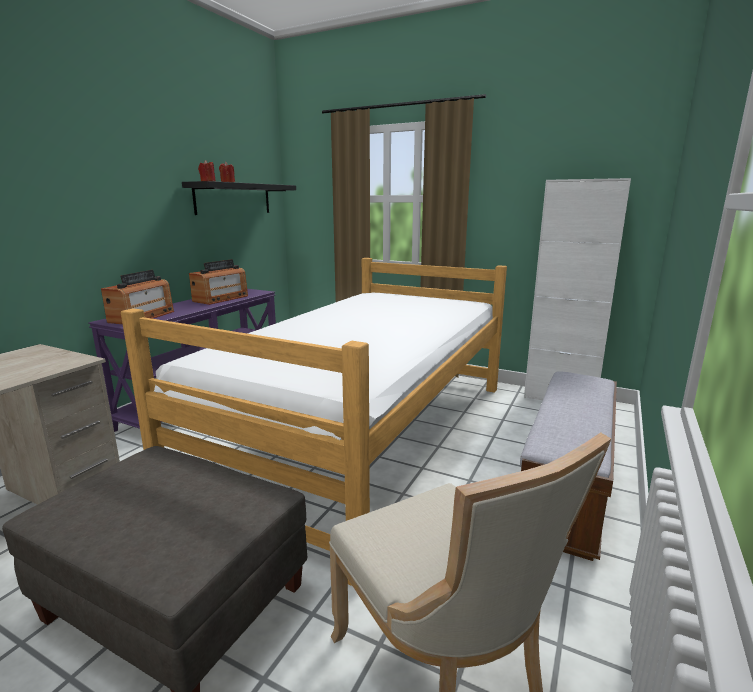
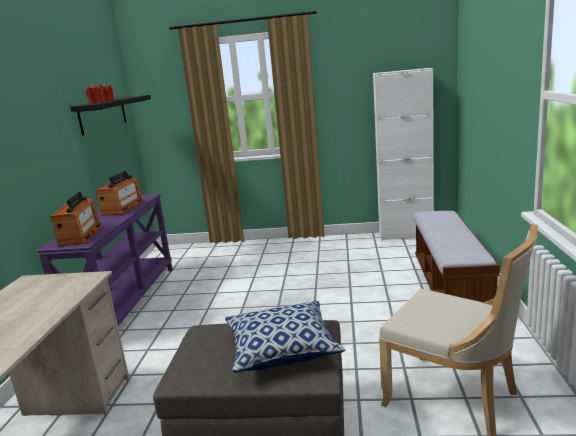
camera: 20 degrees left, 0 degrees up
bed [121,258,507,586] -> none
none -> pillow [225,301,346,373]

